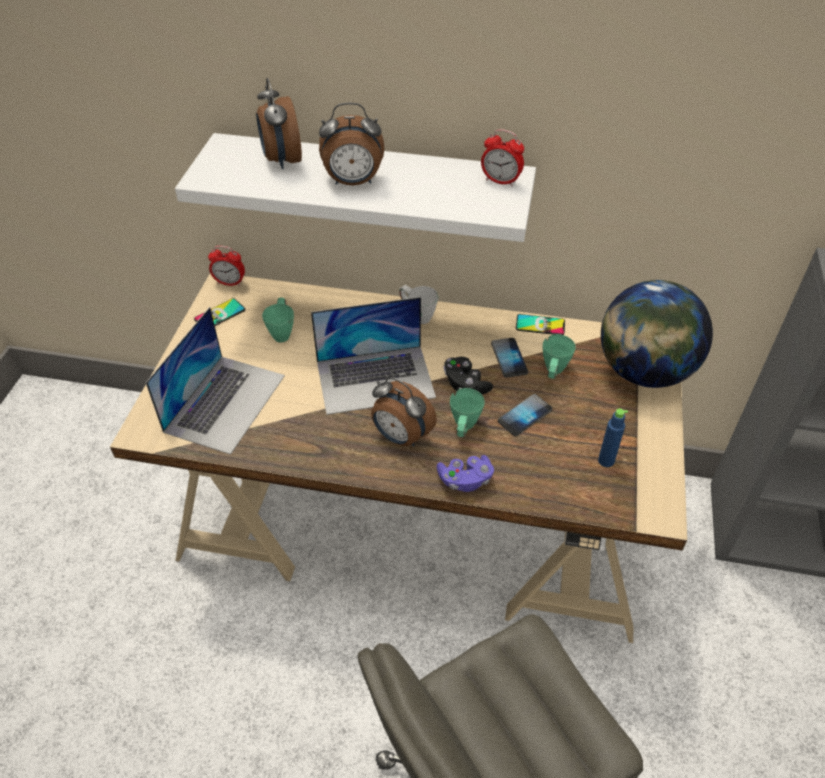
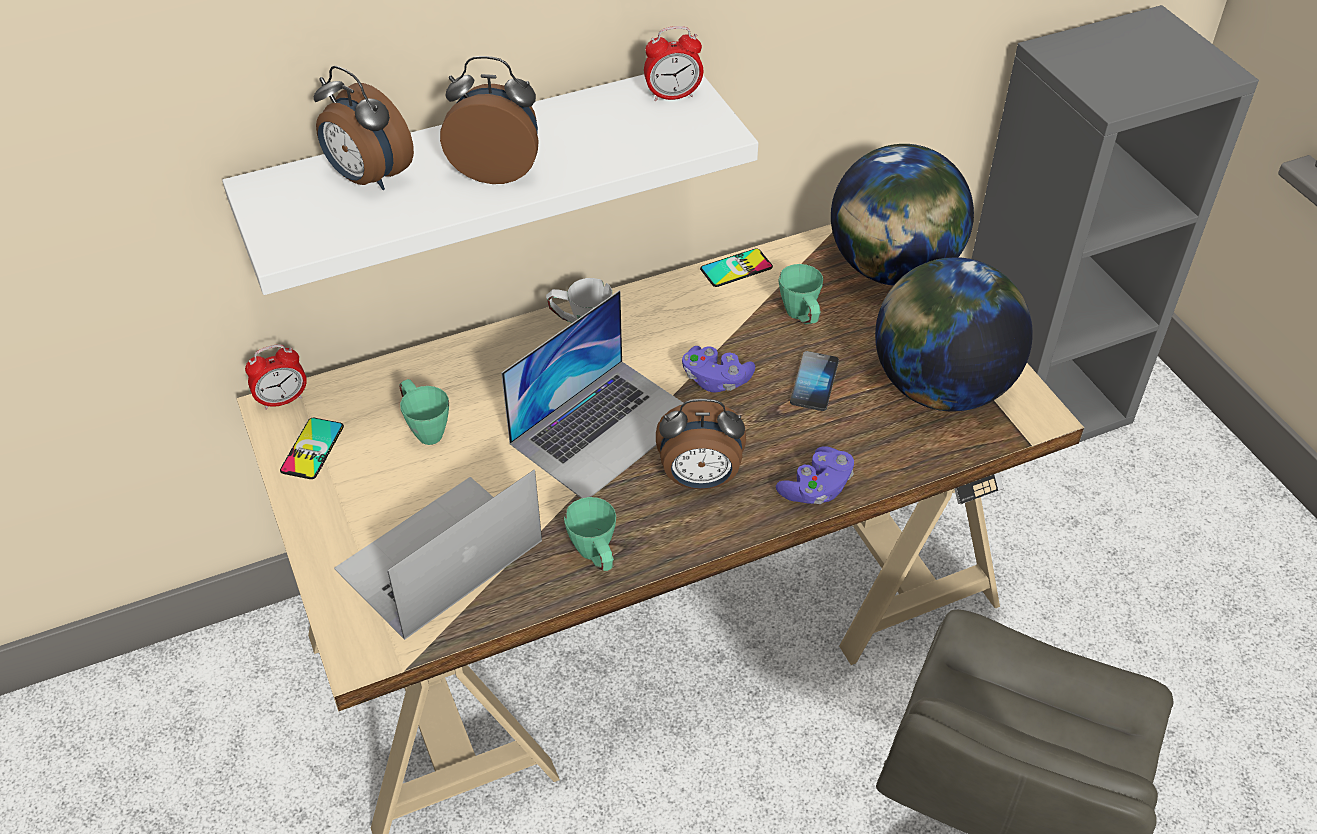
camera: 35 degrees left, 0 degrees up
laptop [146,307,285,455] -> laptop turned 120 degrees counterclockwise [334,470,542,640]
alarm clock [319,103,384,185] -> alarm clock turned 135 degrees counterclockwise [440,56,539,184]
black game controller [443,357,493,394] -> purple game controller [682,346,755,392]
green mug [450,388,484,437] -> green mug moved to [564,497,616,571]
phone [491,338,528,378] -> none
blue bottle [598,408,628,467] -> globe [875,257,1033,411]

